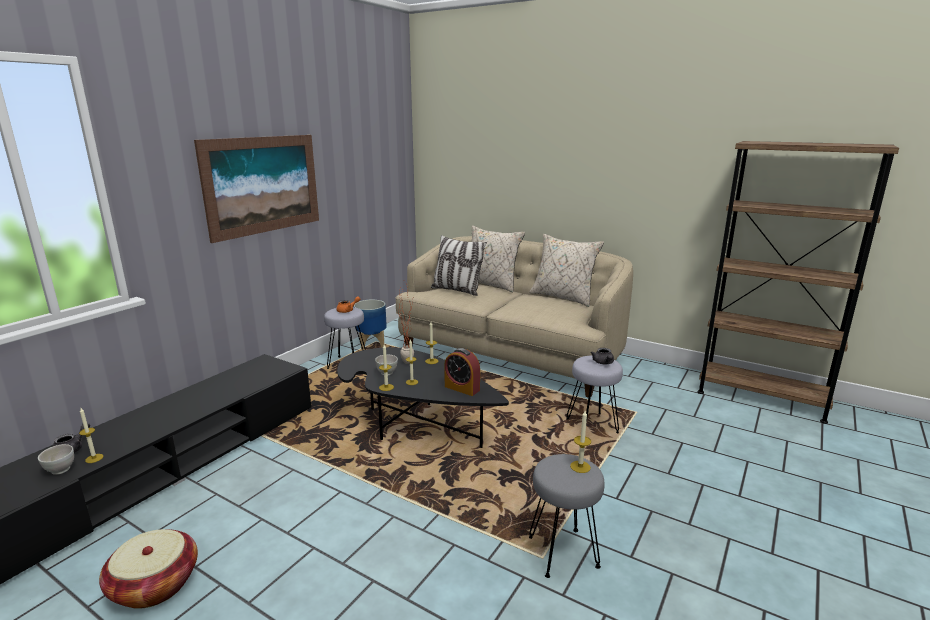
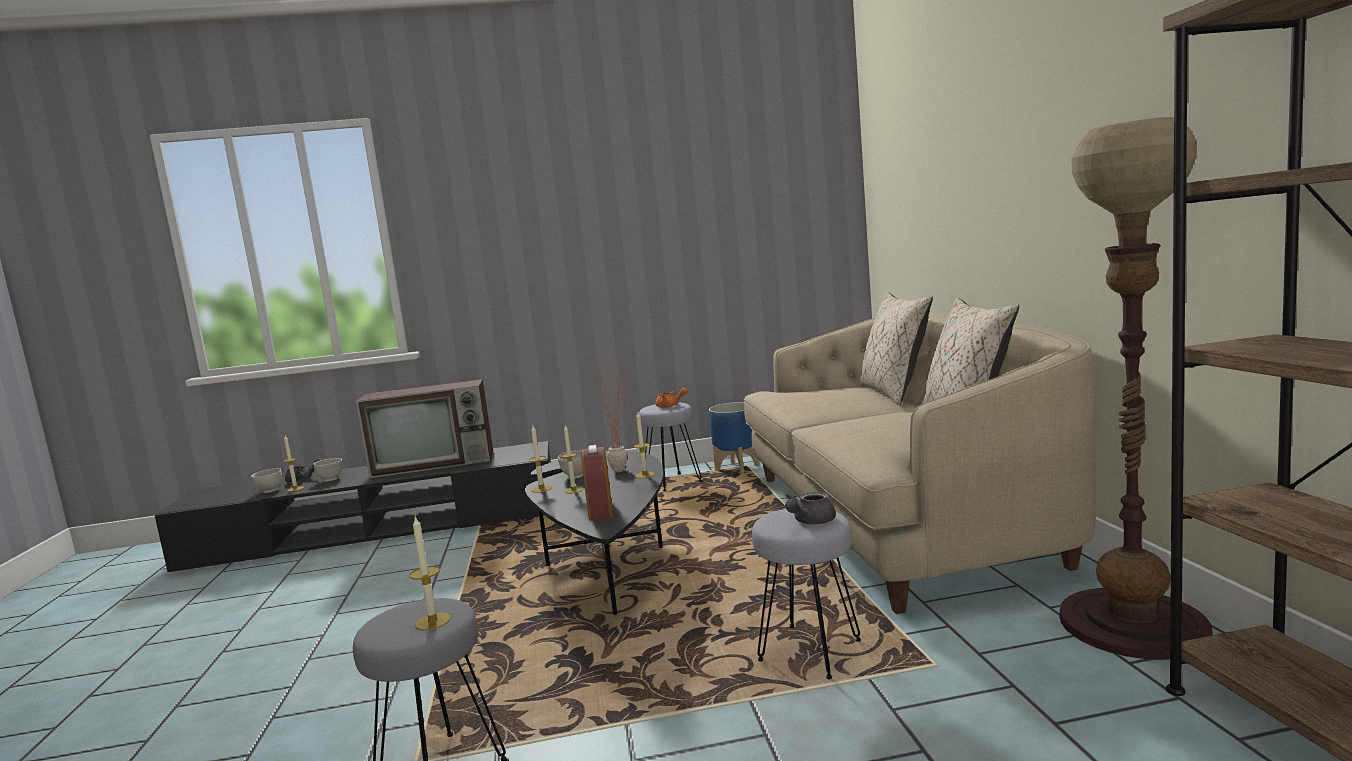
camera: 50 degrees right, 10 degrees down
basket [99,529,198,609] -> none
picture [194,135,319,243] -> none
pillow [431,235,487,296] -> none
none -> white bowl [314,458,342,482]
none -> television [356,379,493,478]
none -> floor lamp [1059,117,1213,660]

